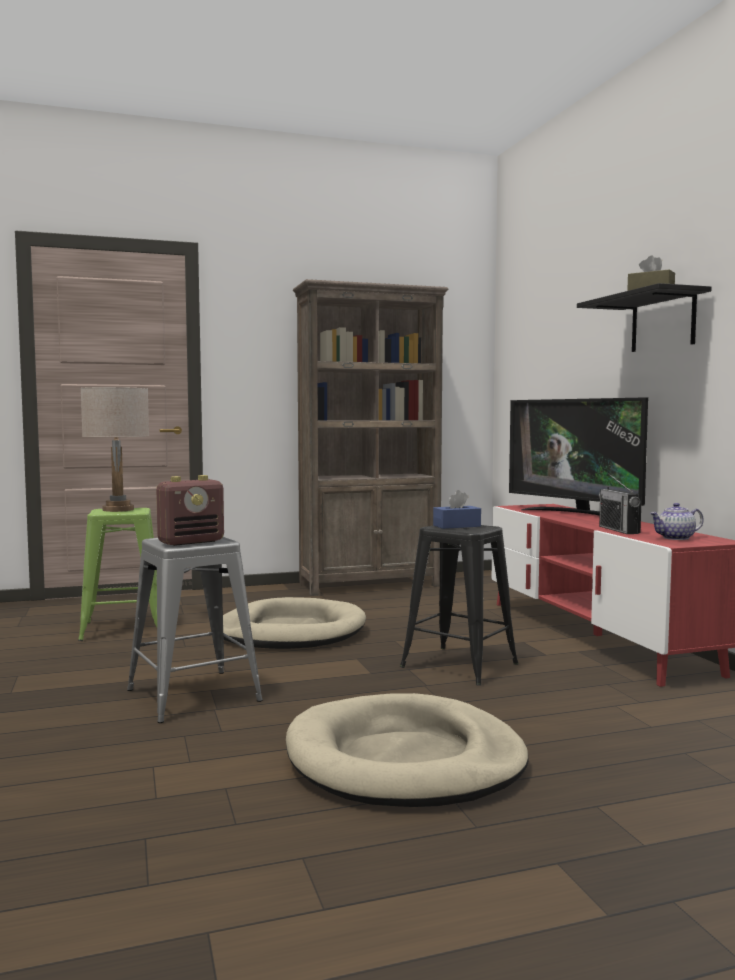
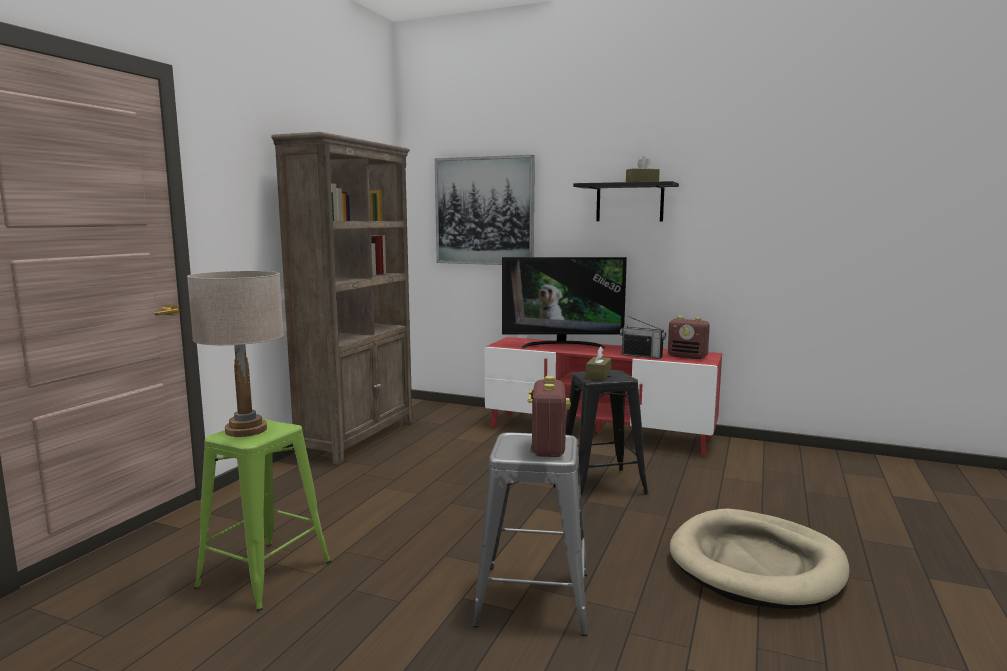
camera: 50 degrees left, 5 degrees up
beige dog bed [223,597,366,649] -> none
blue tissue box [433,490,481,529] -> brown tissue box [586,347,611,380]
teapot [649,503,704,540] -> radio [668,316,710,359]
none -> picture [435,155,535,265]

